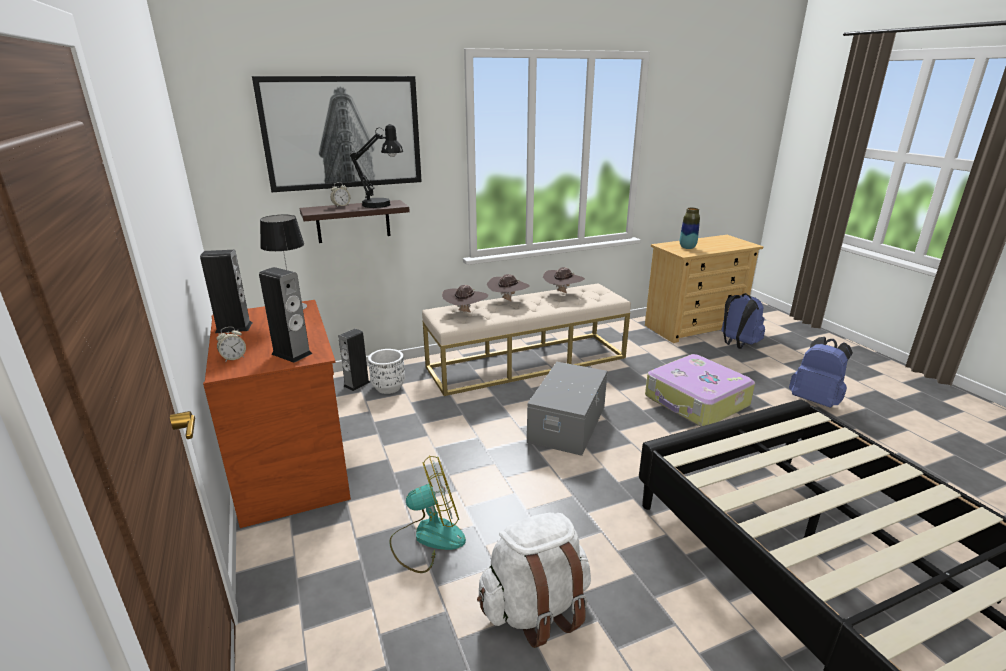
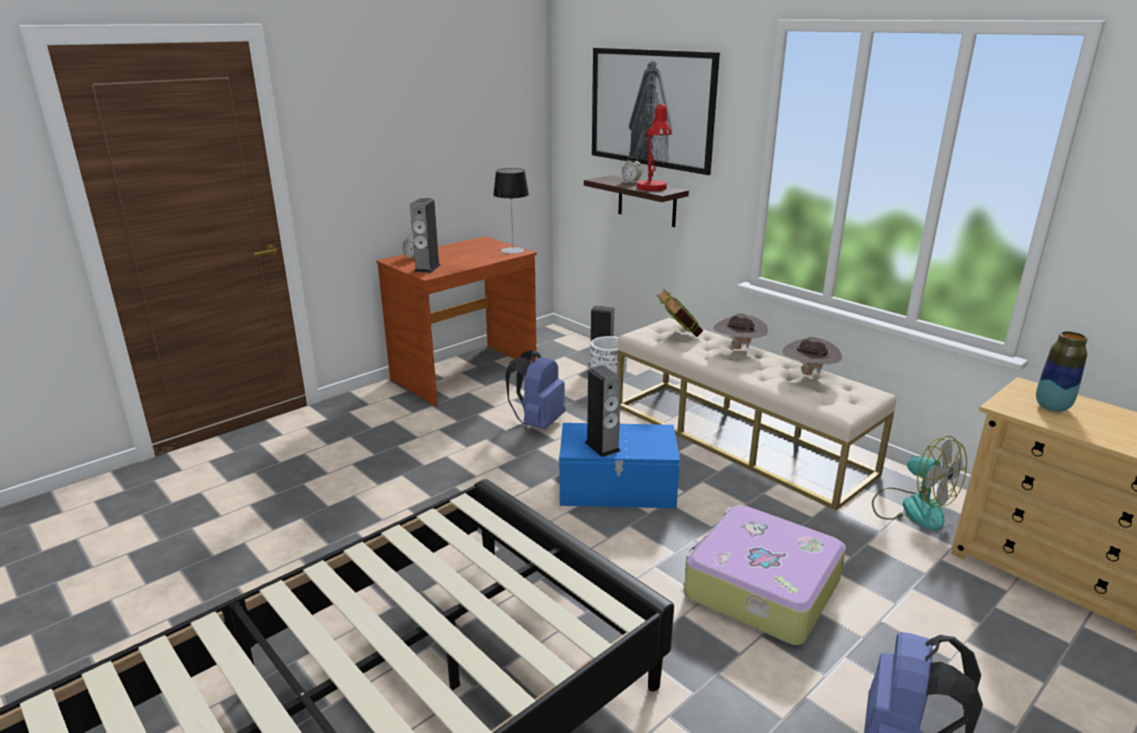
camera: 70 degrees right, 0 degrees up
speaker [200,250,252,333] -> speaker moved to [585,365,621,457]
black table lamp [350,124,403,208] -> red table lamp [637,104,672,191]
fan [389,456,466,573] -> fan moved to [872,436,967,530]
brown hat [442,285,488,312] -> book [657,289,703,337]
white backpack [477,513,591,648] -> none
grey storage box [527,362,607,456] -> blue storage box [558,423,680,508]
blue backpack [721,293,765,349] -> blue backpack moved to [505,350,566,429]

